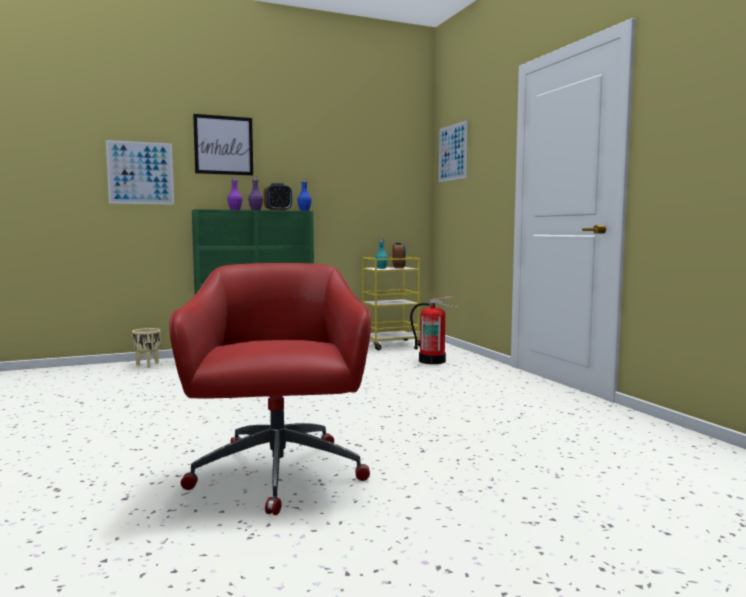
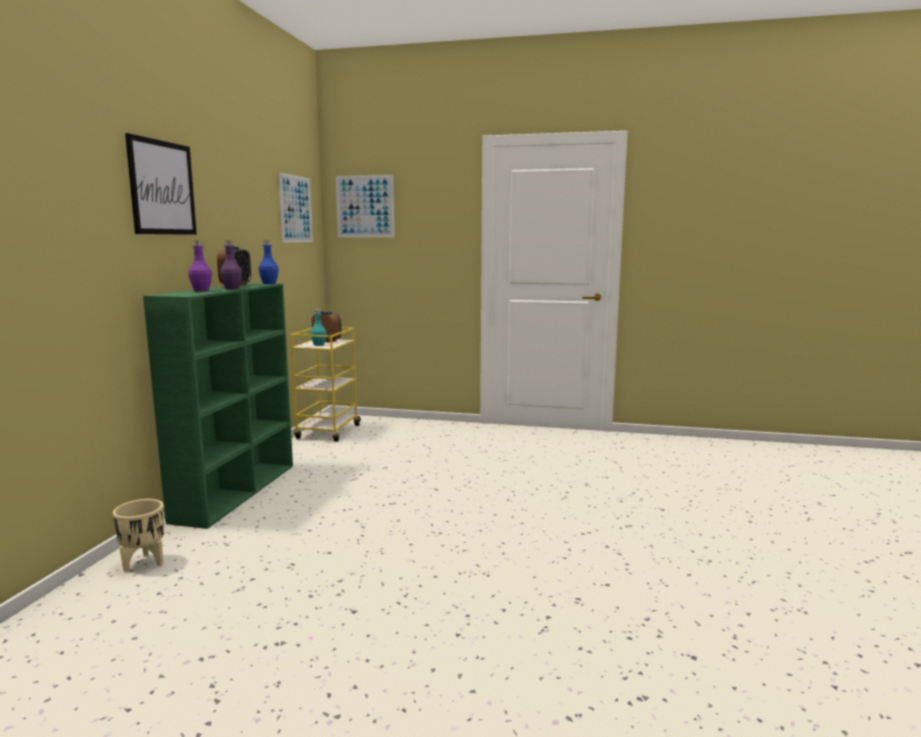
camera: 55 degrees left, 5 degrees up
picture [106,140,174,205] -> picture moved to [278,172,313,242]
red office chair [169,263,371,515] -> none
fire extinguisher [410,296,457,364] -> none

